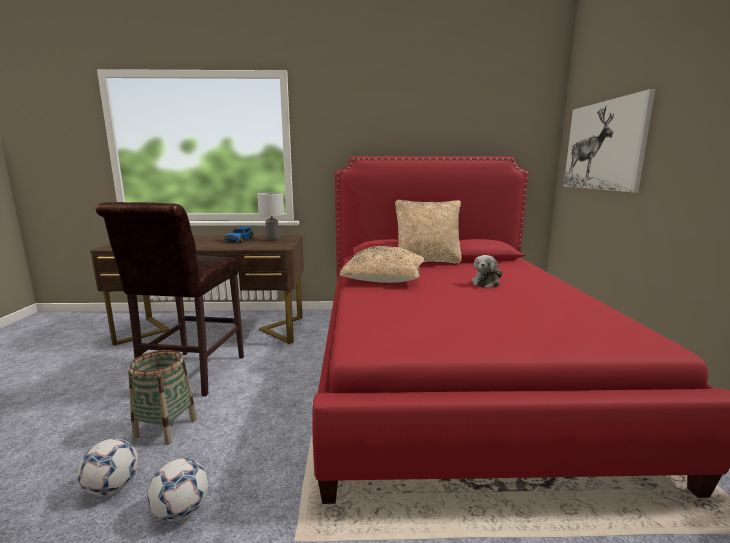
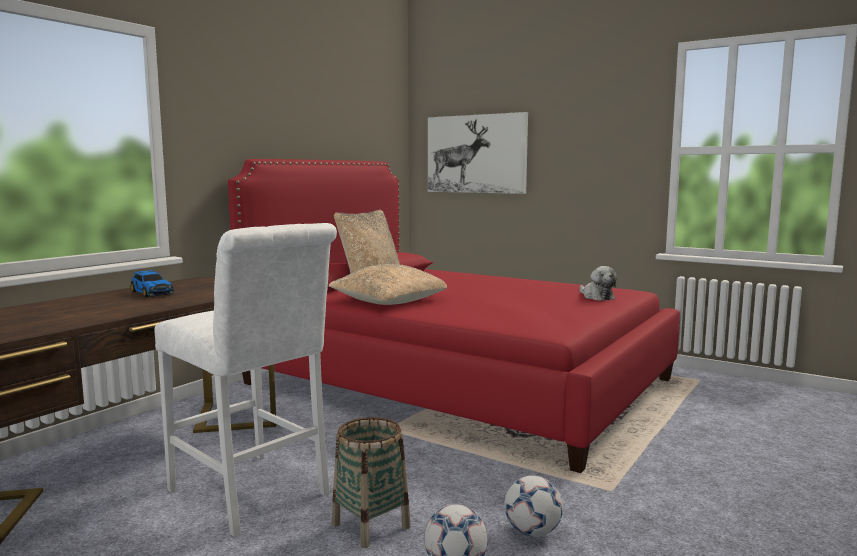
camera: 55 degrees left, 5 degrees down
brown stool [96,202,244,396] -> white stool [154,223,337,537]
white table lamp [257,192,284,241] -> none
plush toy [471,255,502,288] -> plush toy moved to [579,266,617,301]

